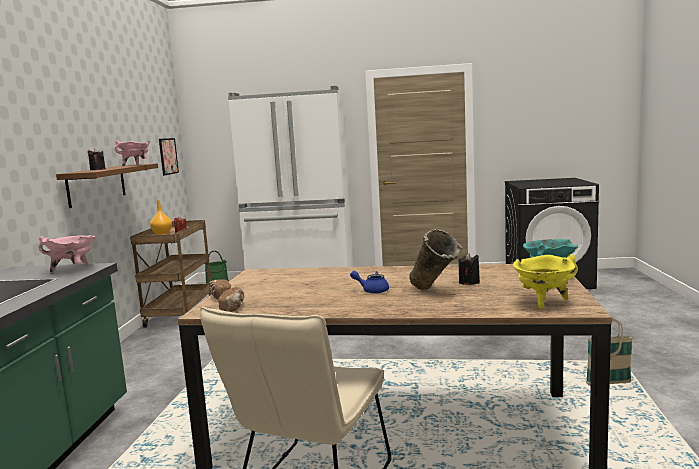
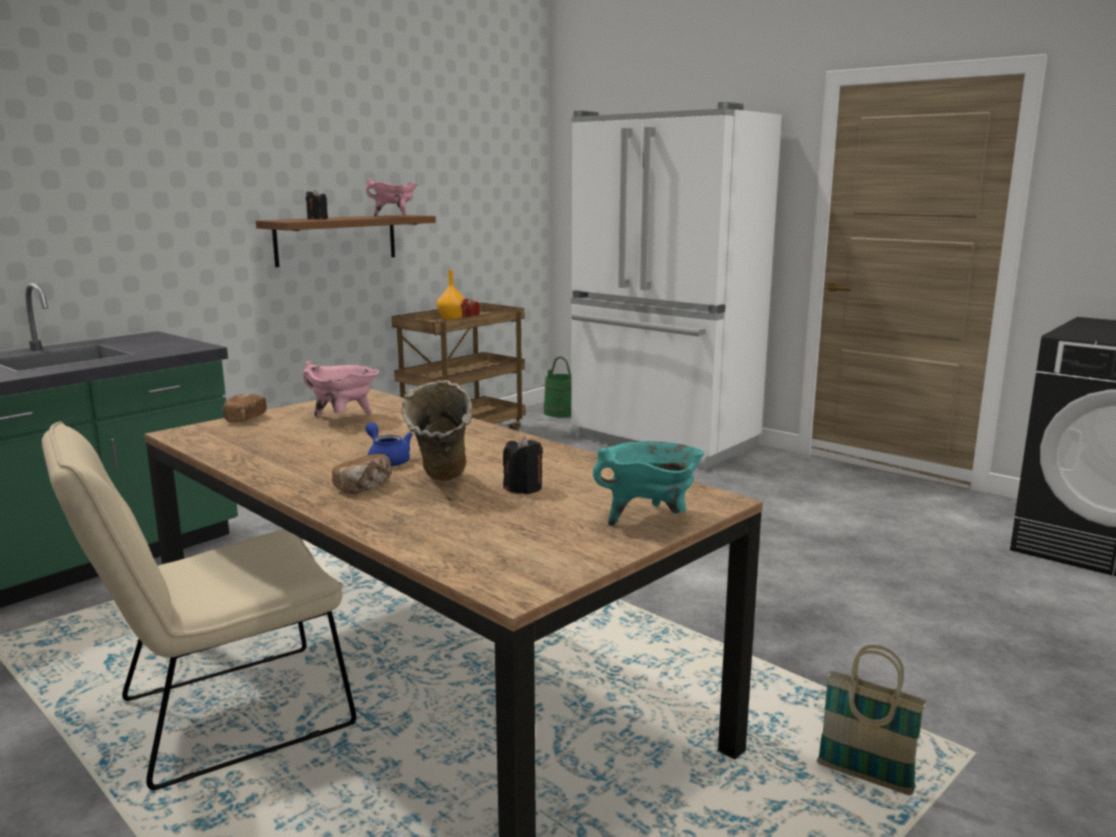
camera: 35 degrees right, 5 degrees up
pink cooking pot [38,235,96,273] -> pink cooking pot moved to [303,361,379,417]
picture [159,138,179,176] -> none
bread [218,287,245,312] -> bread moved to [332,454,392,494]
yellow cooking pot [513,254,578,309] -> none

